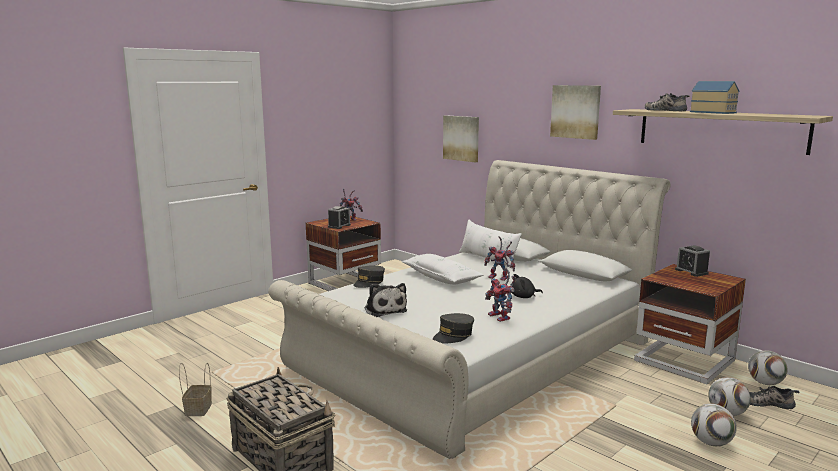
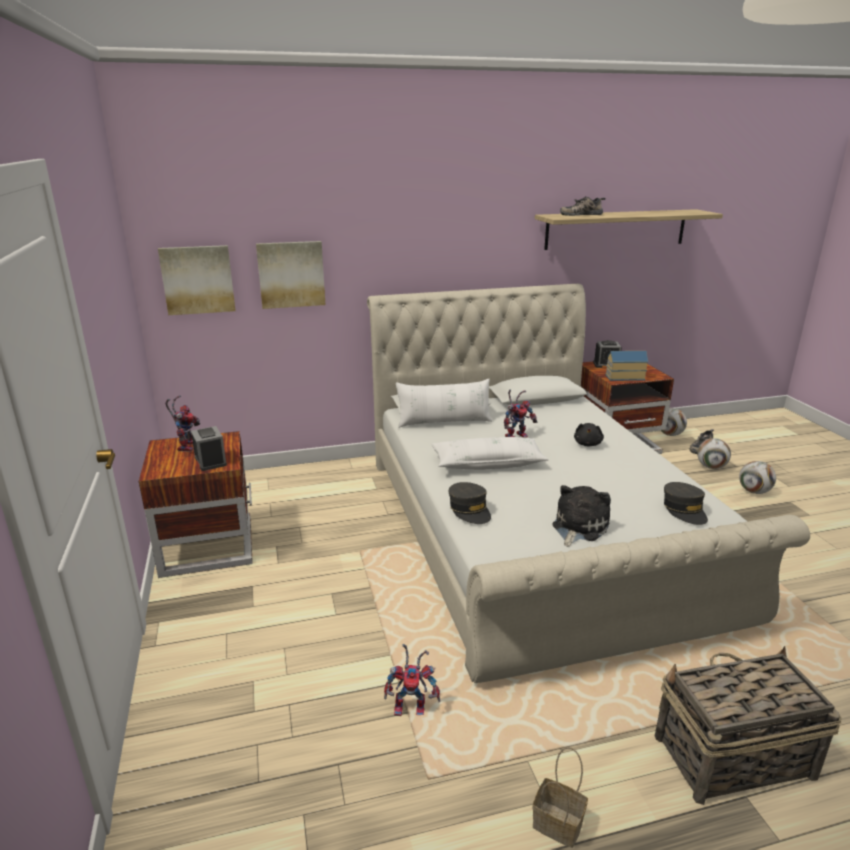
camera: 60 degrees left, 10 degrees up
plush toy [364,283,407,317] -> plush toy turned 60 degrees counterclockwise [552,485,611,547]
toy robot [485,268,516,322] -> toy robot moved to [384,644,440,716]
picture [550,85,601,140] -> picture moved to [158,245,236,315]
toy house [690,81,739,114] -> toy house moved to [605,351,648,381]

